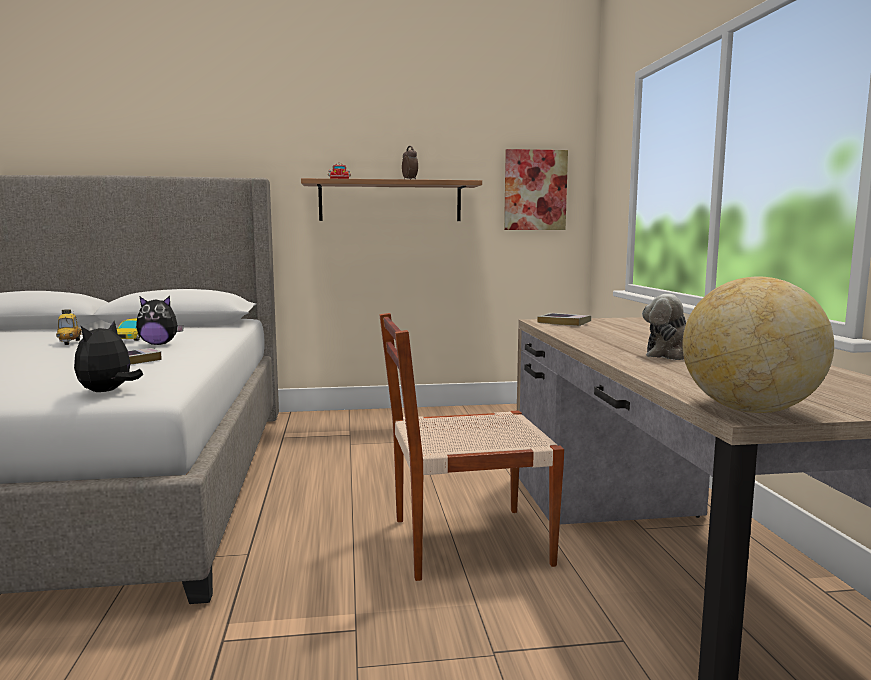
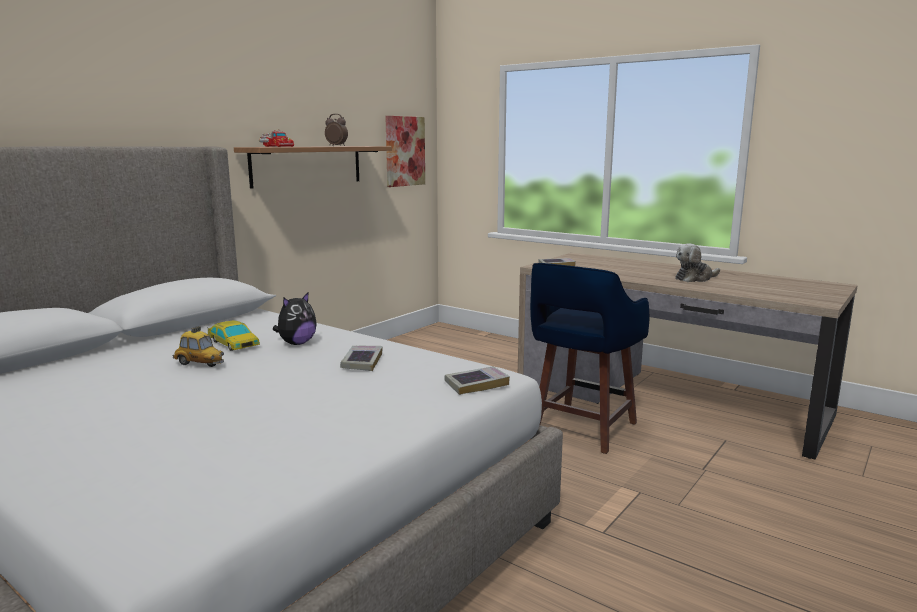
camera: 45 degrees left, 5 degrees up
plush toy [74,321,143,392] -> book [444,366,510,395]
chair [379,313,564,581] -> blue stool [530,263,649,454]
globe [683,277,834,413] -> none

